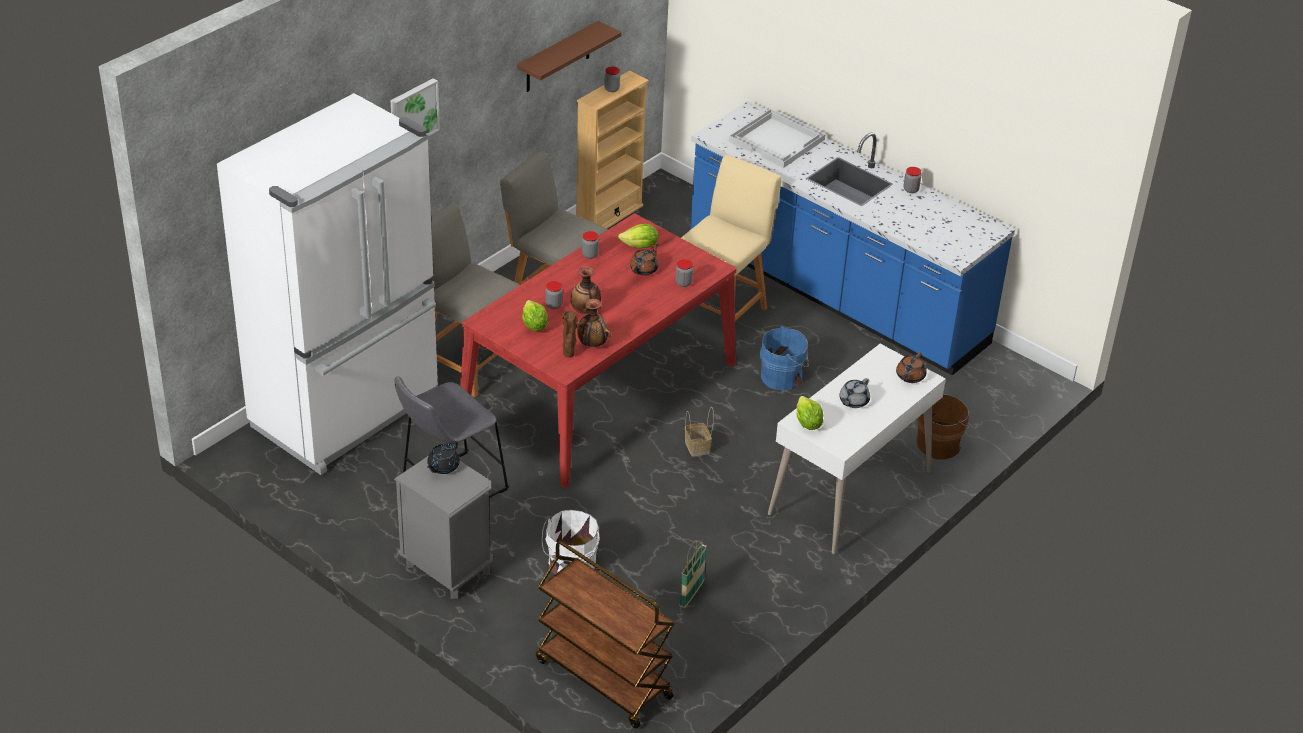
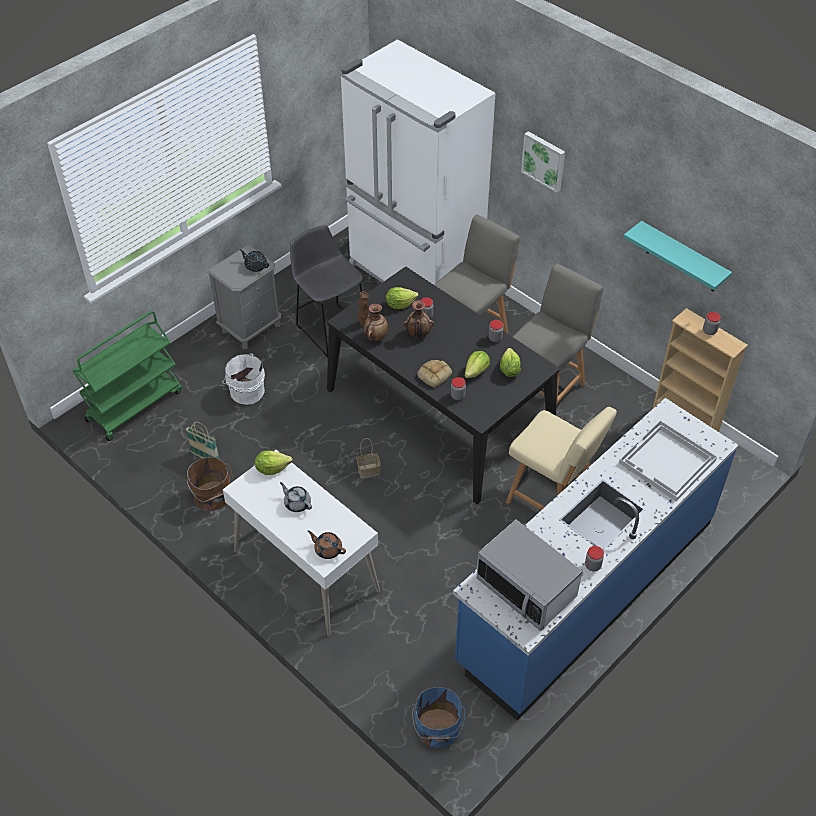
camera: 95 degrees right, 10 degrees up
red dining table [460,213,737,488] -> black dining table [327,267,560,504]
brown shelf [517,21,622,92] -> turquoise shelf [623,221,732,292]
brown cart [536,541,675,729] -> green cart [73,311,182,441]
brown teapot [630,244,659,276] -> lettuce [465,351,490,378]
blue bucket [760,326,809,390] -> blue bucket moved to [412,687,465,748]
brown bucket [917,394,973,460] -> brown bucket moved to [187,457,233,511]
none -> bread [417,360,452,388]
none -> microwave [476,519,582,631]

